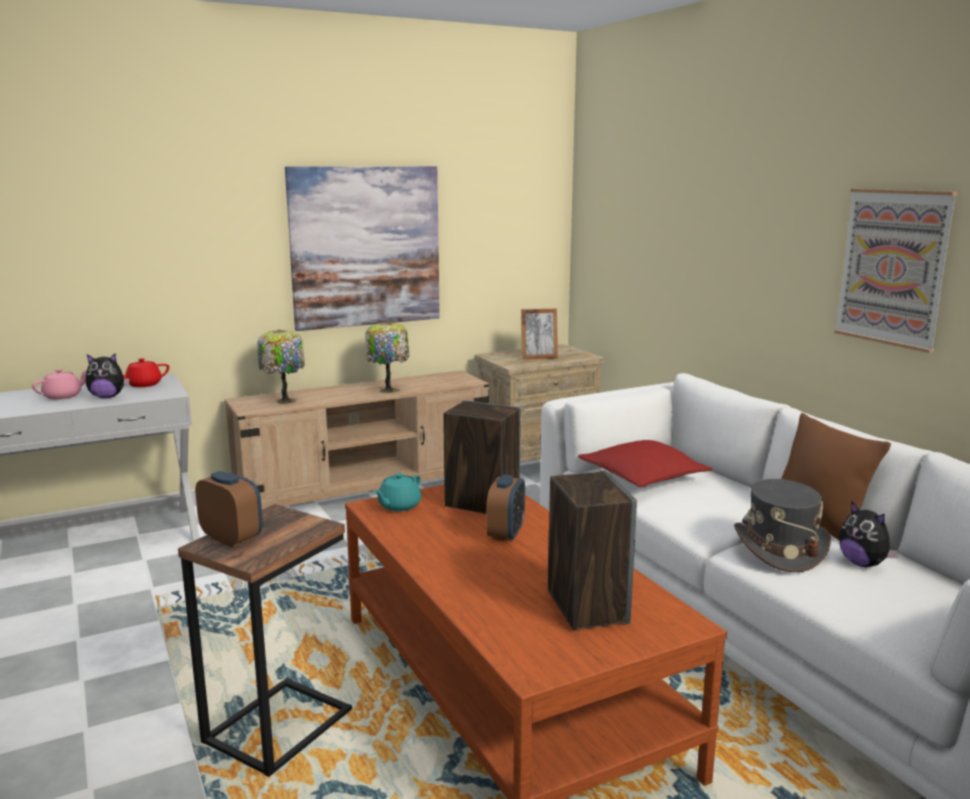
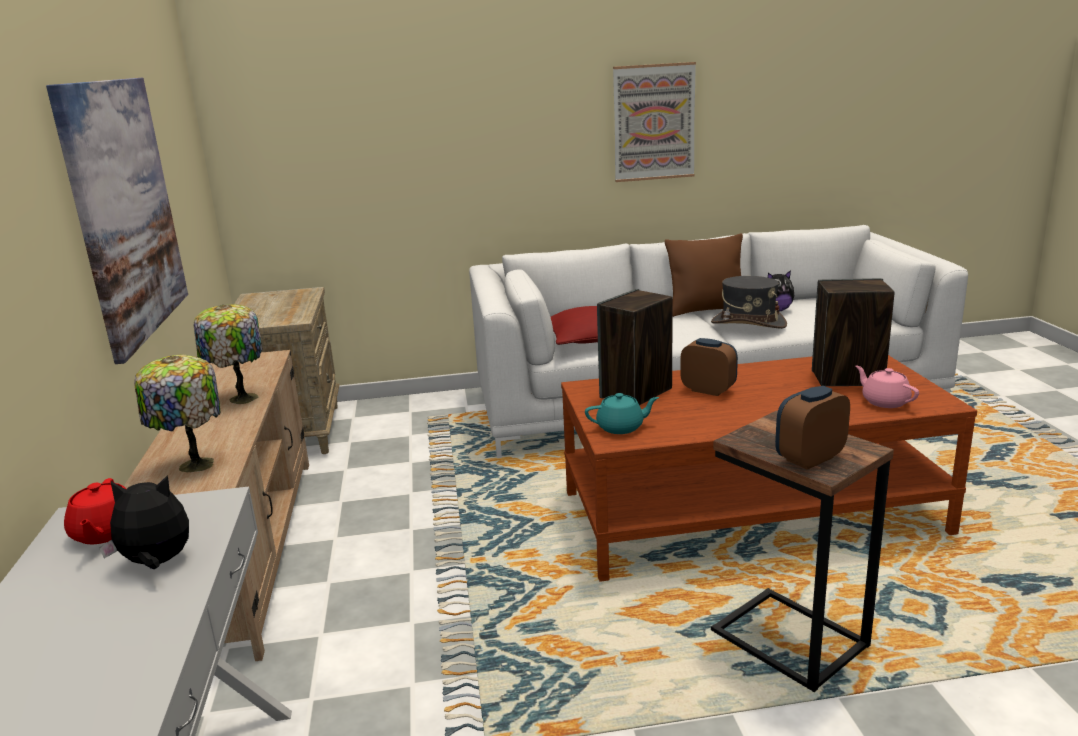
camera: 70 degrees left, 5 degrees up
pink teapot [32,369,87,400] -> pink teapot moved to [856,366,919,408]
plush toy [86,354,130,398] -> plush toy turned 105 degrees counterclockwise [99,475,189,569]
turquoise teapot [374,473,421,511] -> turquoise teapot turned 60 degrees counterclockwise [585,393,659,434]
picture frame [521,308,558,359] -> none

